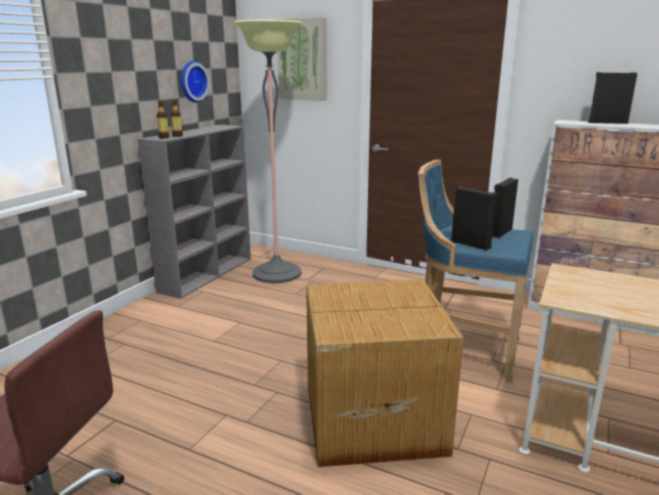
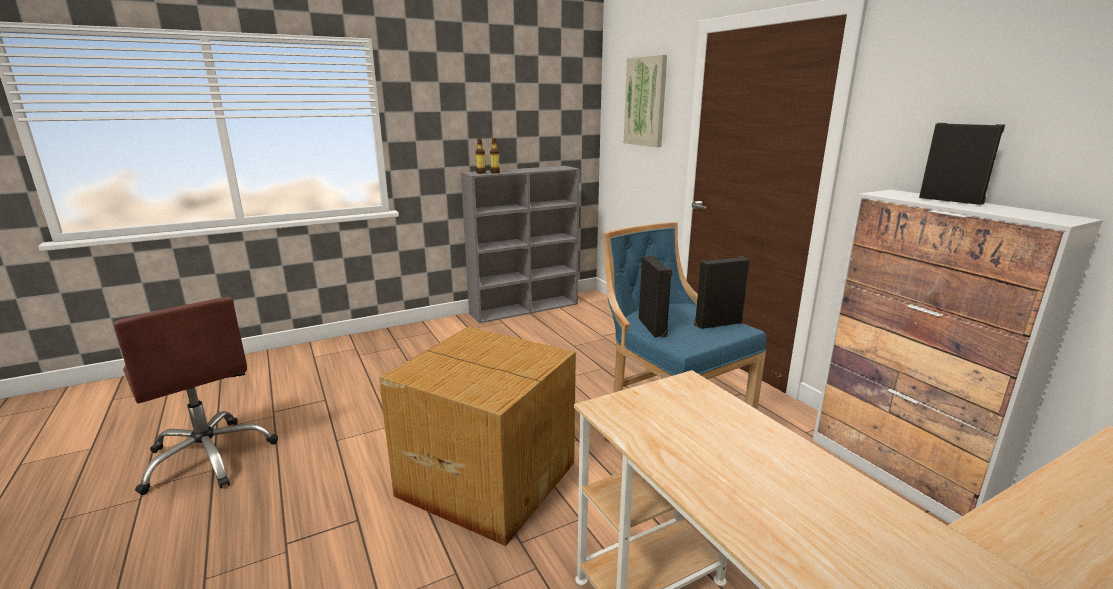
camera: 35 degrees right, 0 degrees up
wall clock [180,61,209,102] -> none
floor lamp [234,20,302,283] -> none

